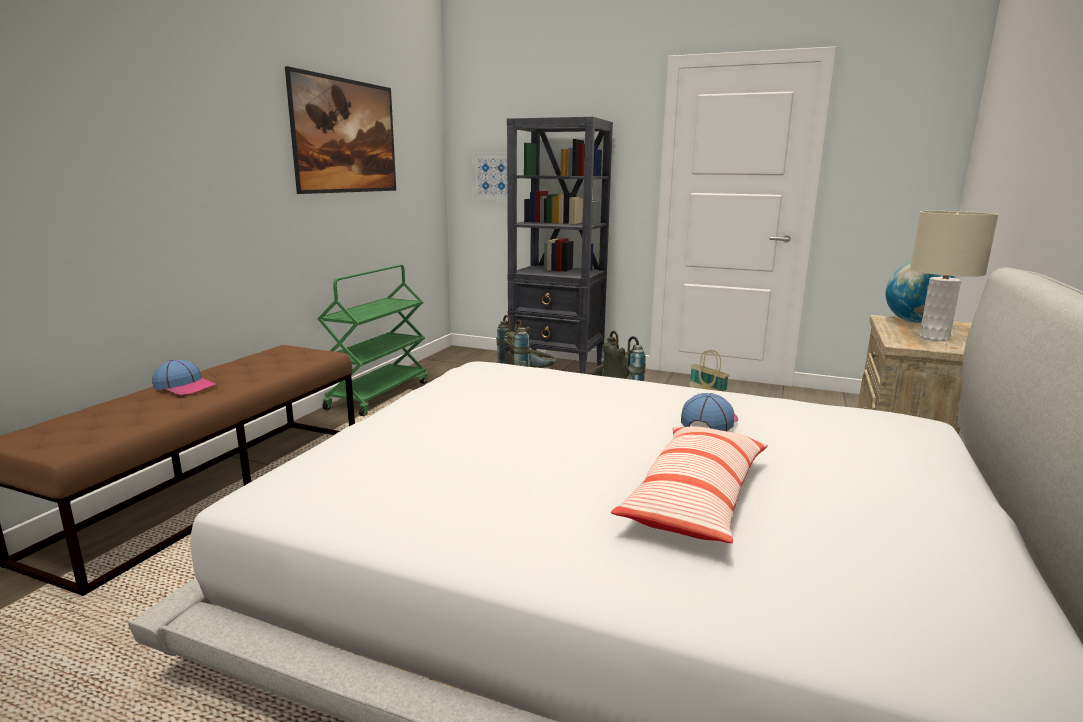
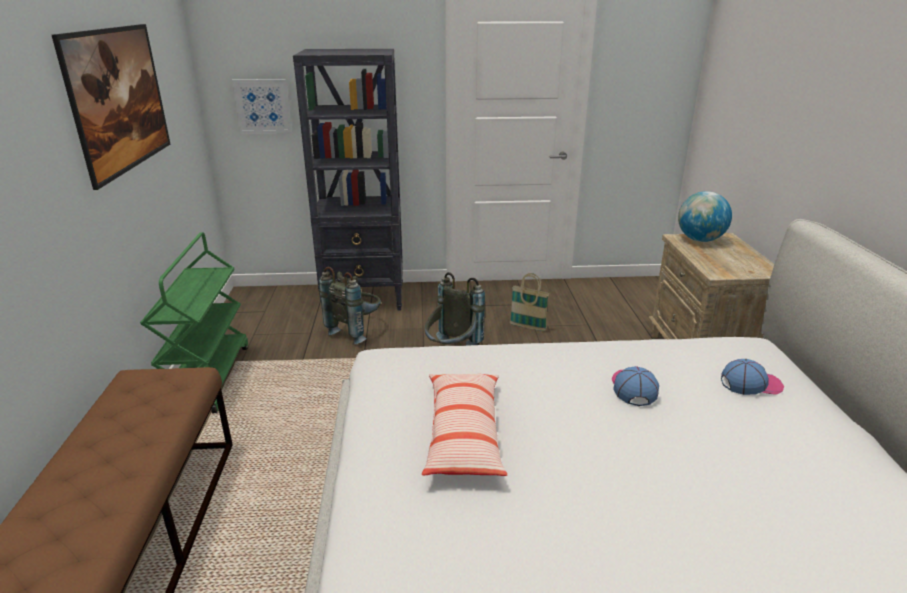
camera: 25 degrees left, 10 degrees up
cap [152,359,216,395] -> cap moved to [721,359,784,395]
pillow [611,426,768,543] -> pillow moved to [422,374,507,476]
beige table lamp [910,211,999,341] -> none

